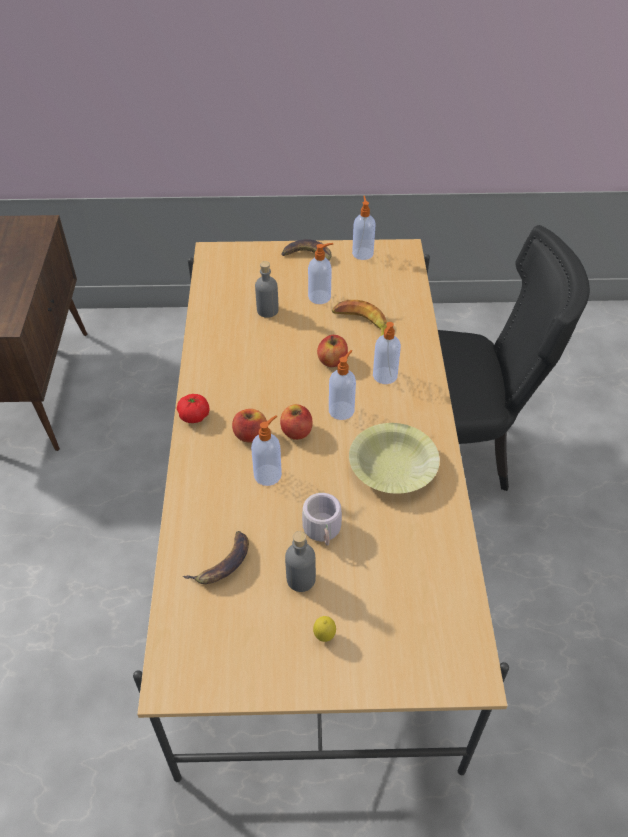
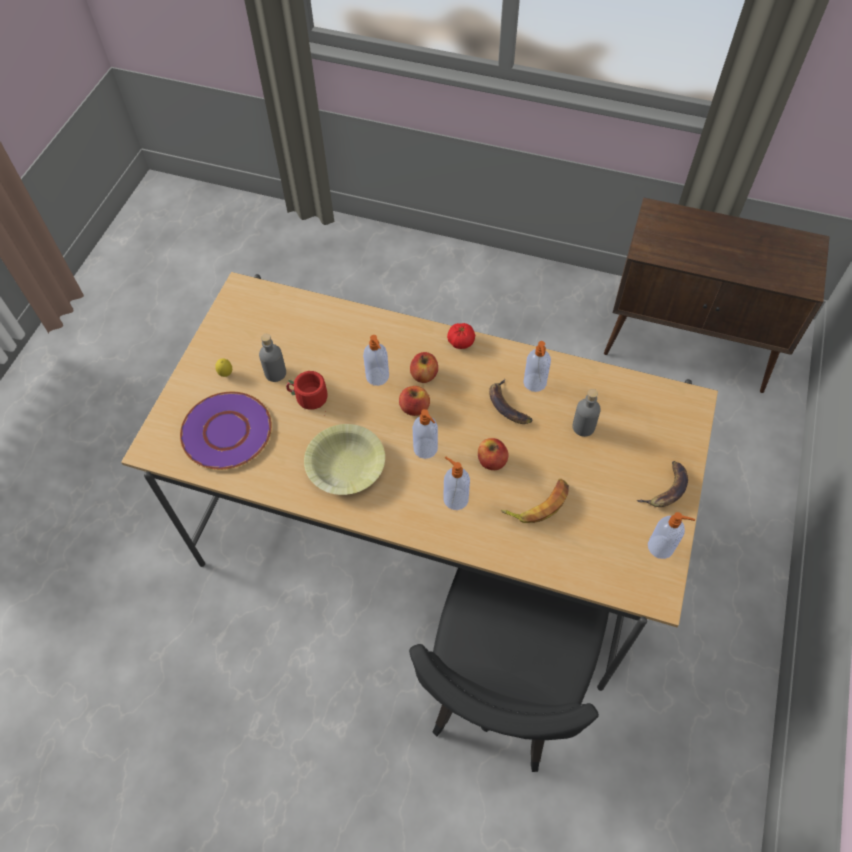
camera: 110 degrees right, 10 degrees up
banana [183,531,249,584] -> banana moved to [489,379,532,424]
grey mug [302,493,342,545] -> red mug [286,371,328,417]
soap dispenser [308,243,333,304] -> soap dispenser moved to [523,341,551,392]
none -> purple plate [180,392,272,470]

